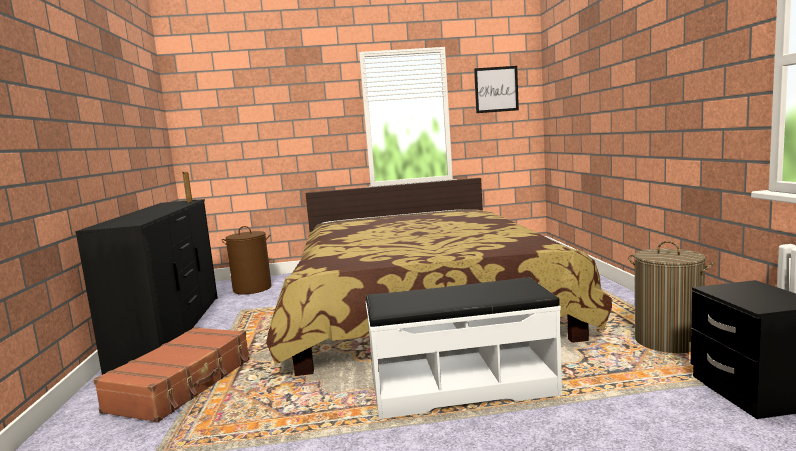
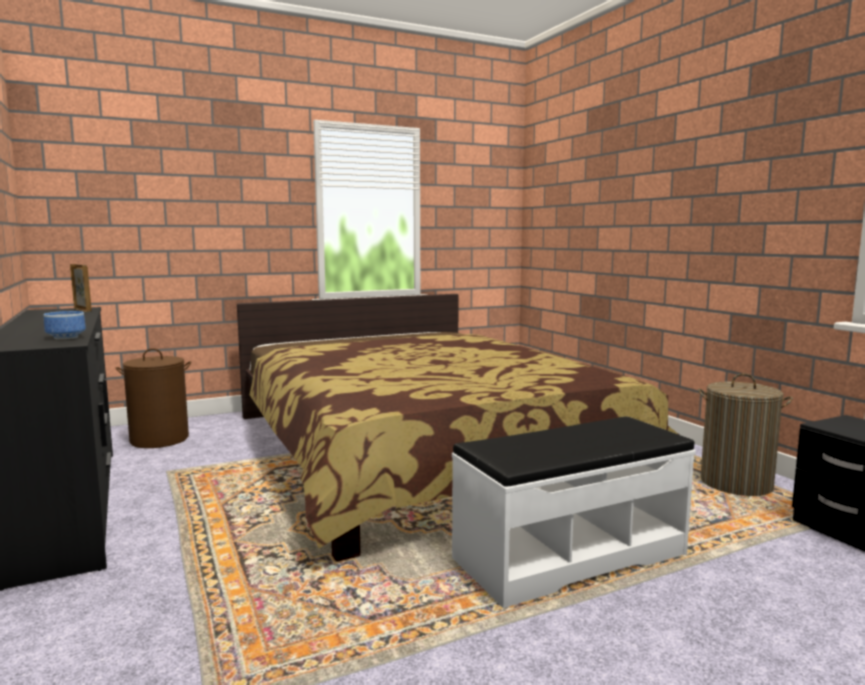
camera: 20 degrees left, 0 degrees up
brown suitcase [93,327,250,423] -> none
picture [474,66,519,113] -> none
none -> bowl [43,311,86,340]

